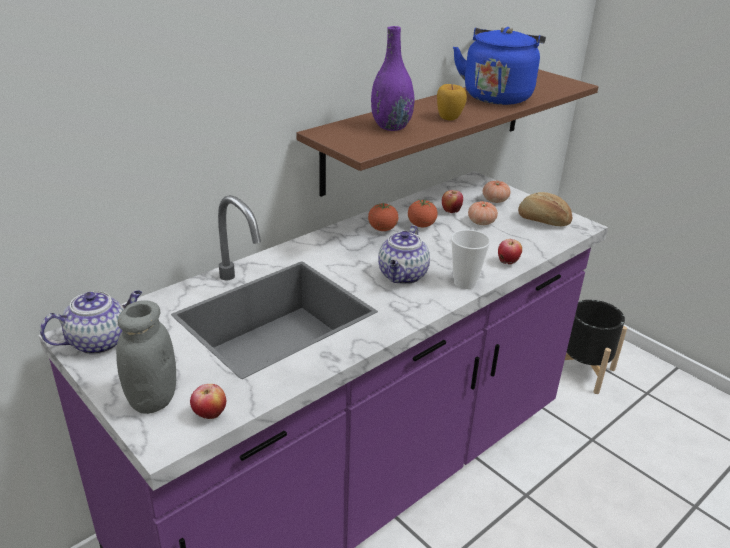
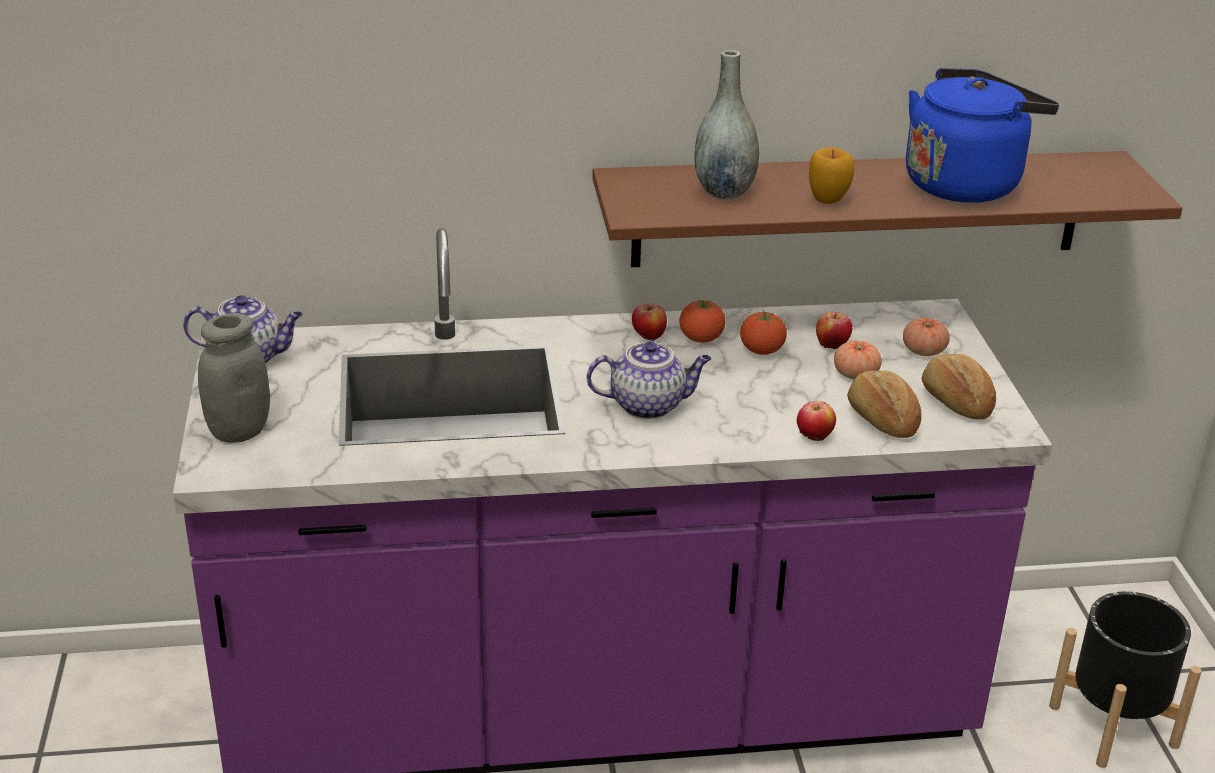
camera: 35 degrees right, 0 degrees up
apple [190,384,226,419] -> apple moved to [632,304,667,341]
purple vase [371,26,415,131] -> grey vase [694,50,759,199]
teapot [378,225,430,284] -> teapot turned 150 degrees counterclockwise [587,342,712,419]
cup [451,230,490,289] -> none
none -> bread [847,371,922,438]

